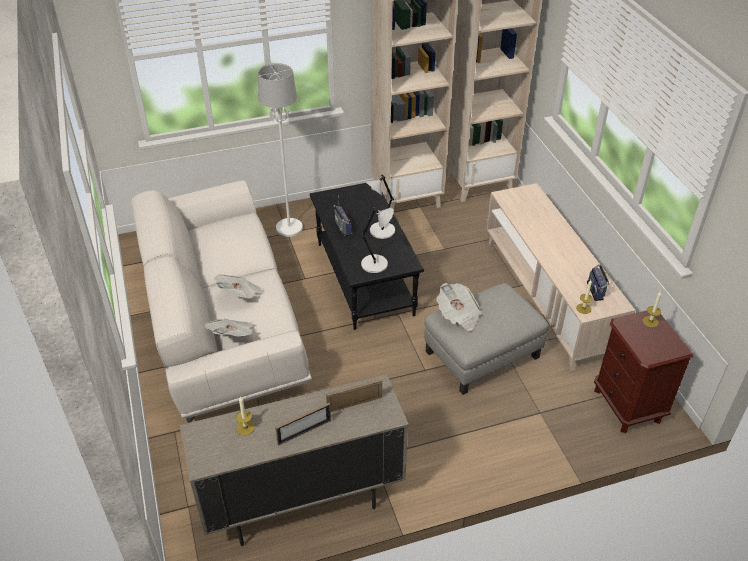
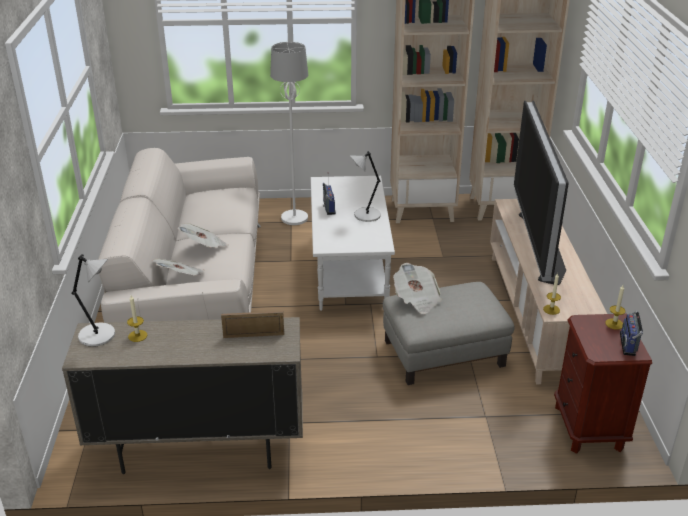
camera: 15 degrees right, 10 degrees down
picture frame [275,403,331,446] -> none
black coffee table [310,183,424,330] -> white coffee table [311,176,395,311]
grey table lamp [361,207,394,273] -> grey table lamp moved to [71,254,115,347]
radio [587,264,609,301] -> radio moved to [620,310,643,356]
none -> television [514,101,569,285]

